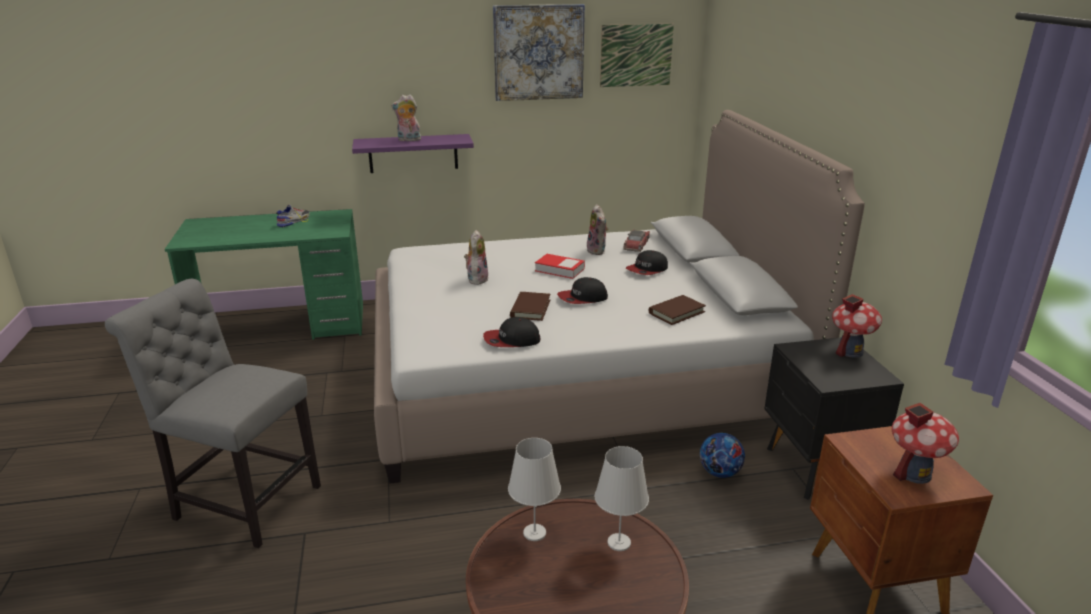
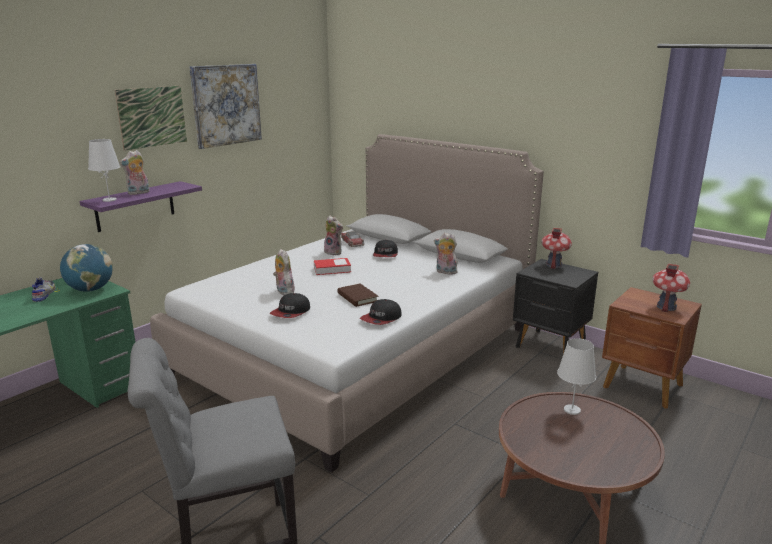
camera: 40 degrees left, 5 degrees down
white table lamp [508,438,561,541] -> white table lamp moved to [88,139,120,202]
cap [557,277,608,304] -> cap moved to [270,293,310,318]
picture [600,24,674,87] -> picture moved to [115,86,187,151]
brown book [649,295,706,325] -> plush toy [434,233,458,274]
football [700,433,745,478] -> none
none -> globe [60,244,113,292]

